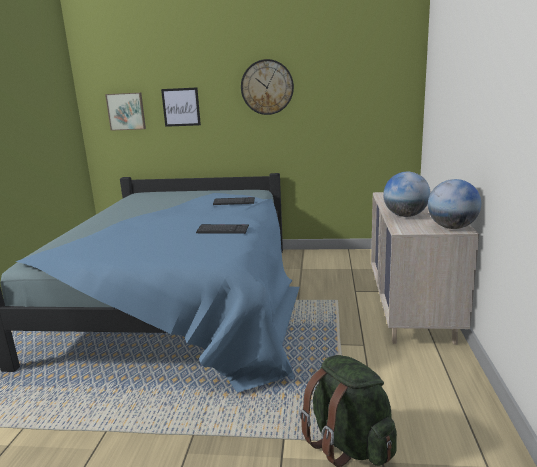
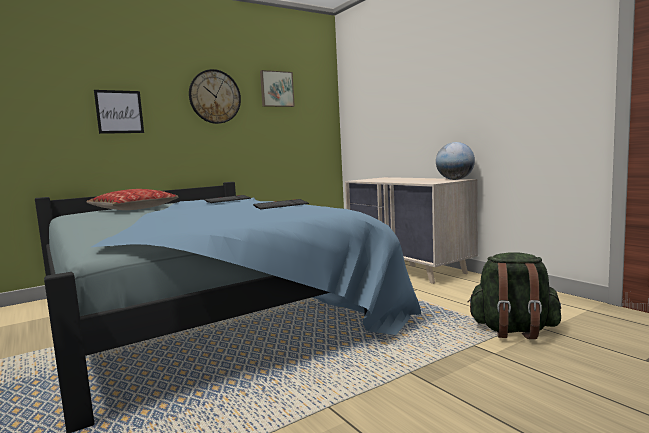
camera: 40 degrees left, 10 degrees down
picture [105,93,146,131] -> picture moved to [260,70,295,107]
globe [383,172,431,217] -> none
none -> pillow [86,189,178,210]

